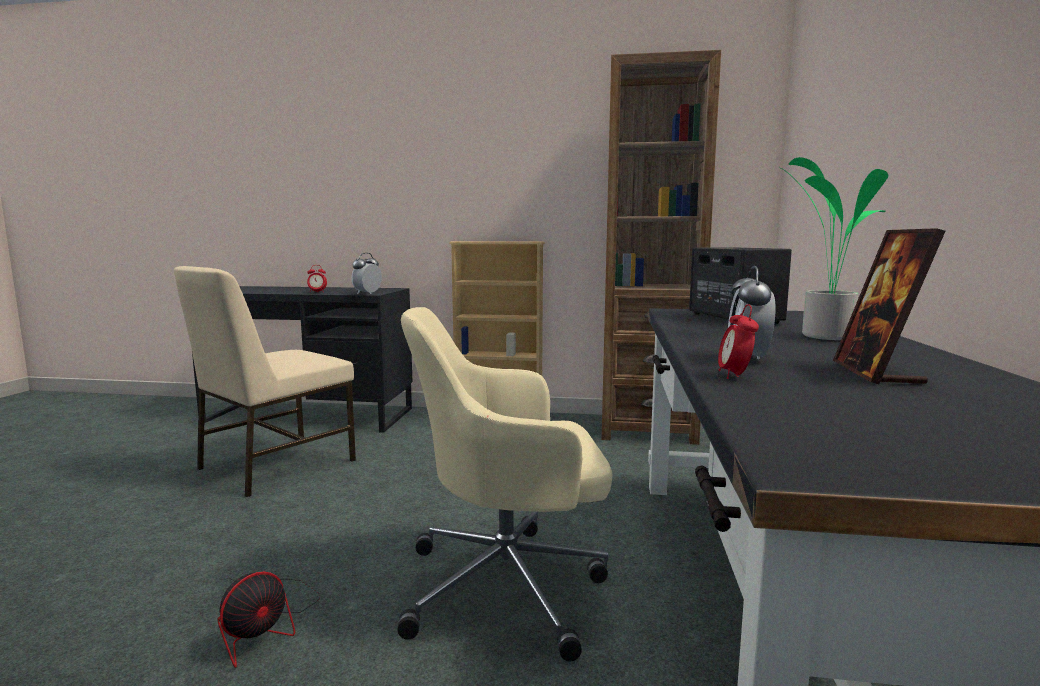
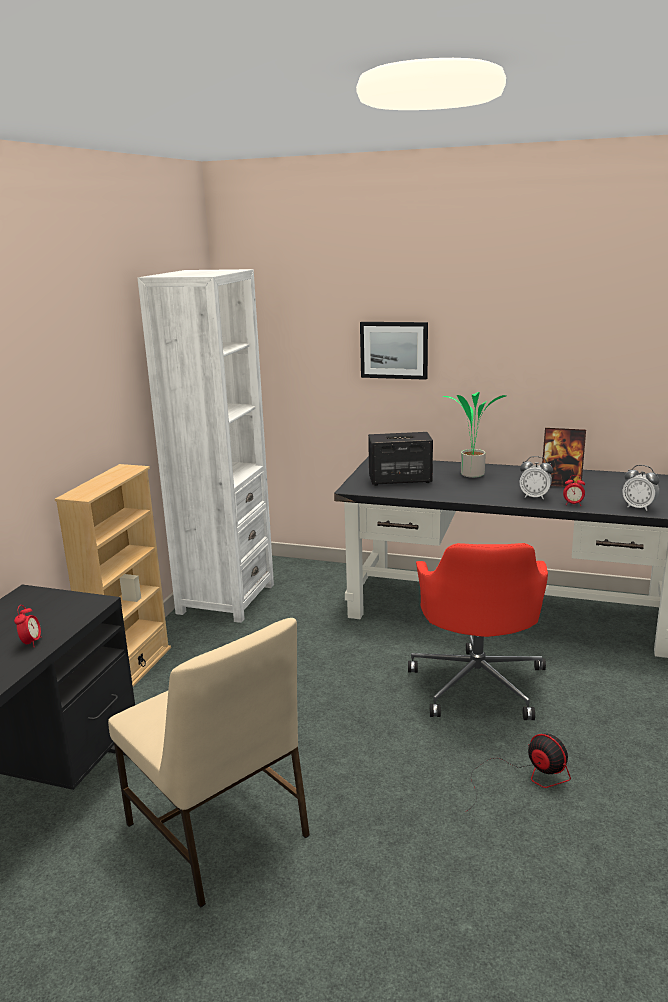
camera: 80 degrees left, 10 degrees up
alarm clock [352,253,382,294] -> alarm clock moved to [623,465,660,511]
beige office chair [398,307,613,661] -> red office chair [408,543,548,720]
brown bookcase [602,50,721,445] -> white bookcase [138,269,274,623]
none -> picture [360,322,428,380]

